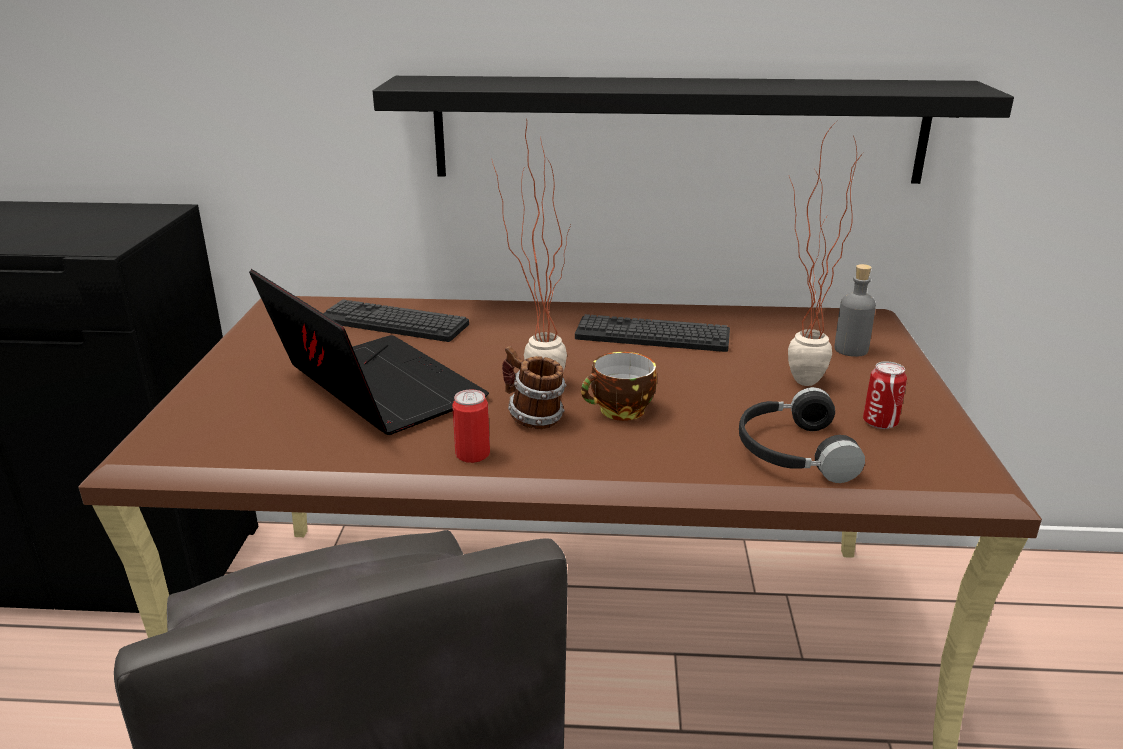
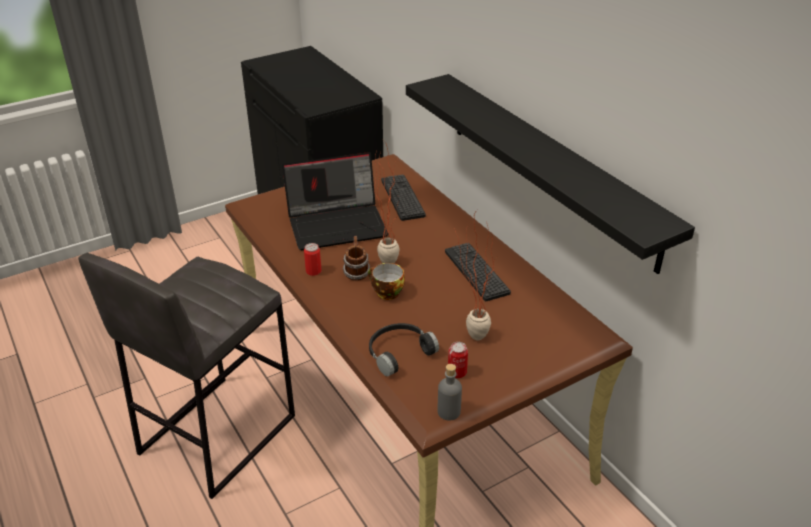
camera: 55 degrees right, 10 degrees up
laptop [249,269,489,435] -> laptop turned 60 degrees clockwise [282,152,388,250]
grey bottle [834,264,876,357] -> grey bottle moved to [438,364,462,421]

